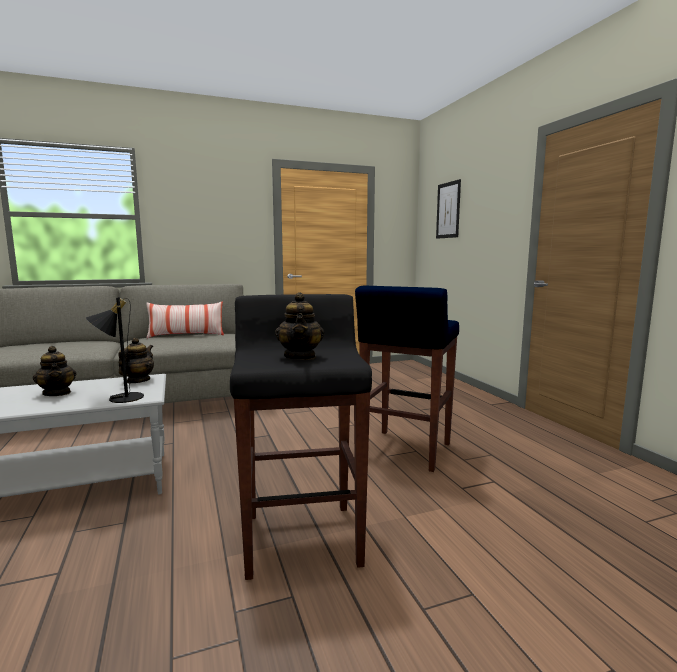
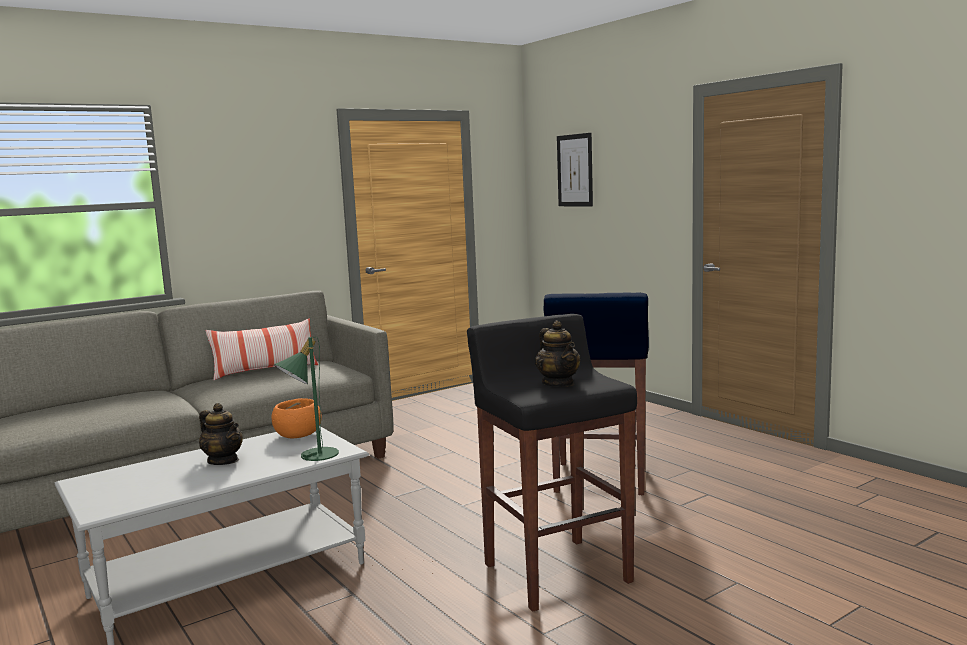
camera: 15 degrees left, 0 degrees up
black table lamp [86,297,144,403] -> green table lamp [274,337,339,461]
teapot [118,337,154,383] -> orange bowl [272,398,322,439]

